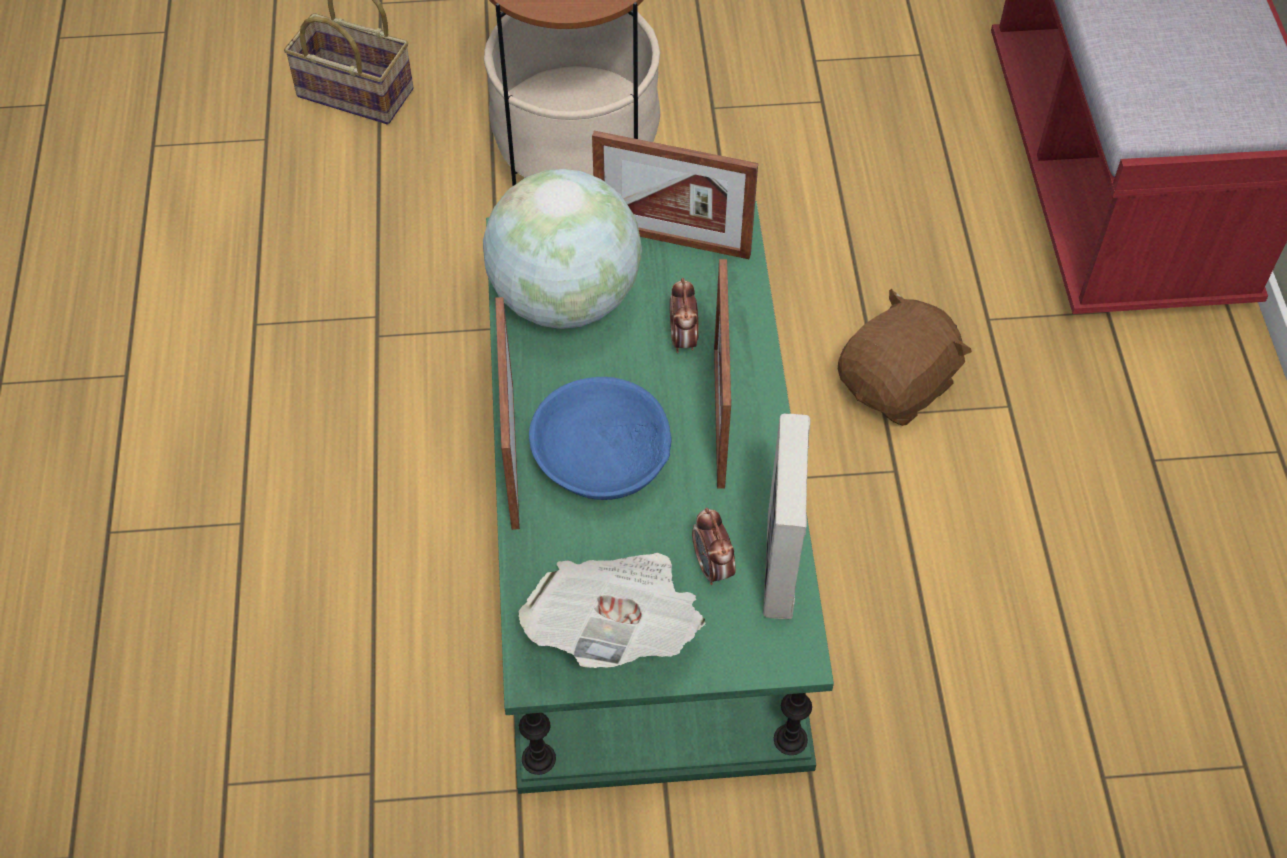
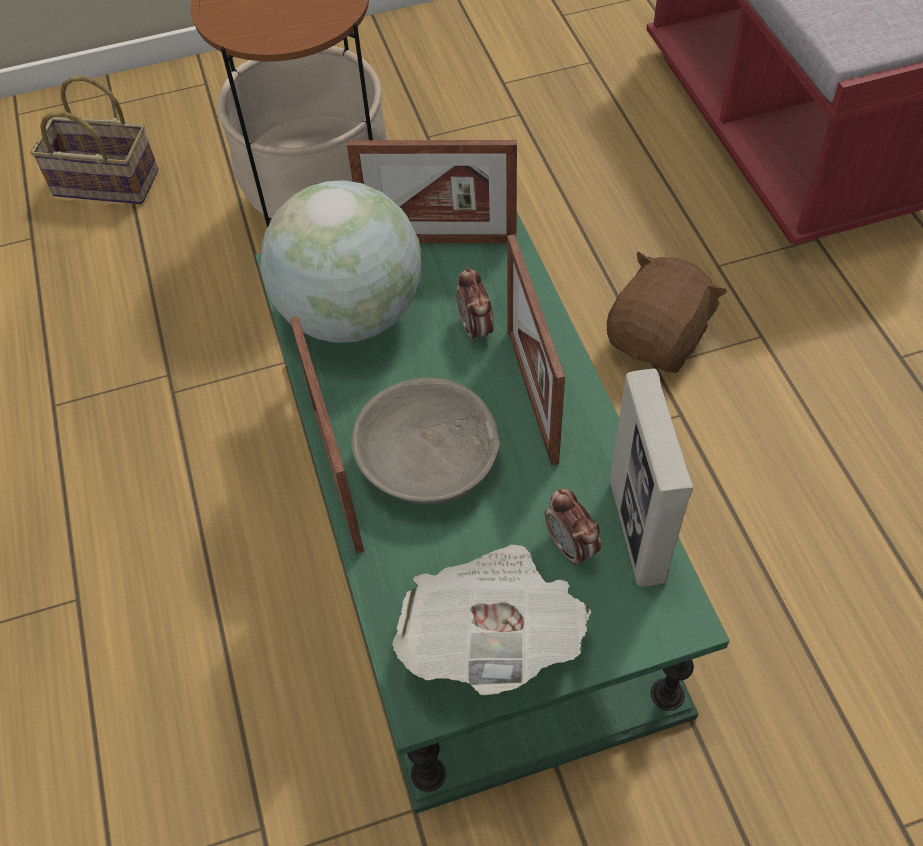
camera: 10 degrees left, 0 degrees up
blue bowl [529,377,672,500] -> grey bowl [351,378,500,504]

